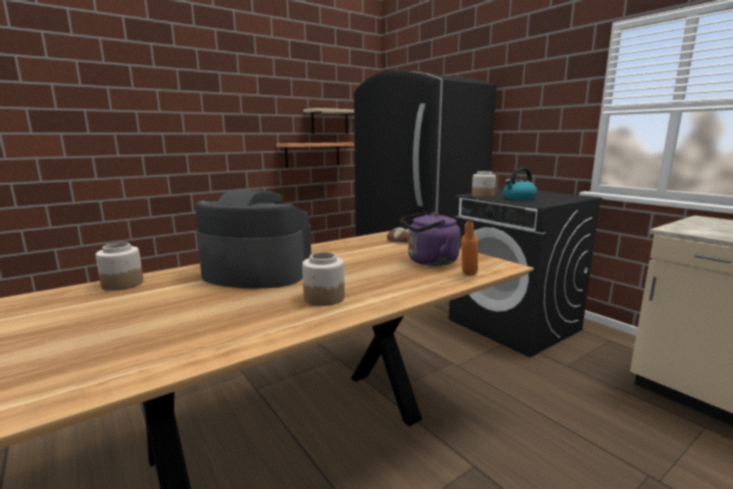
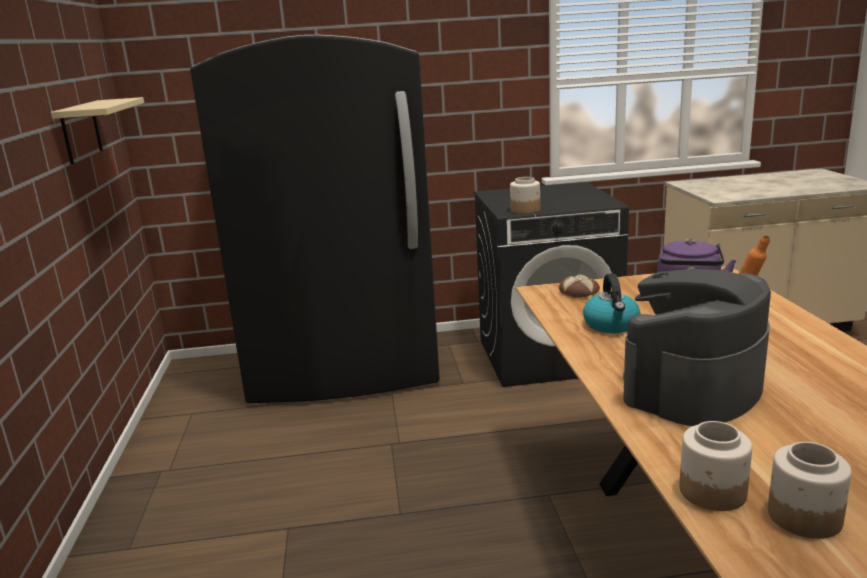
camera: 60 degrees left, 5 degrees up
shelf [276,143,355,168] -> none
jar [302,252,345,306] -> jar moved to [768,442,852,539]
kettle [503,168,537,200] -> kettle moved to [583,273,640,333]

